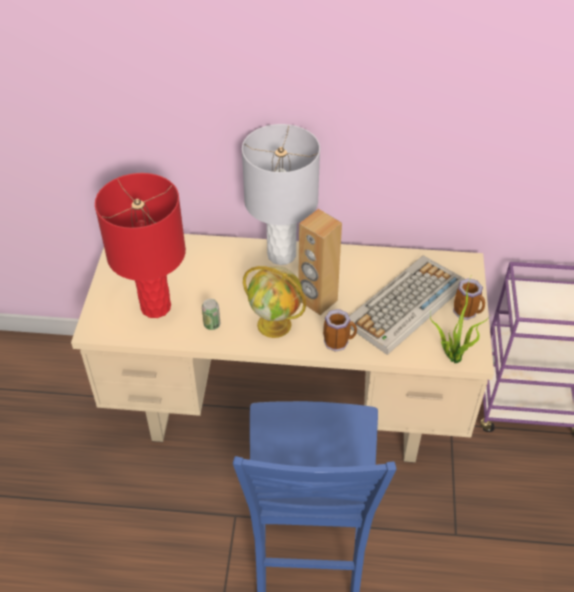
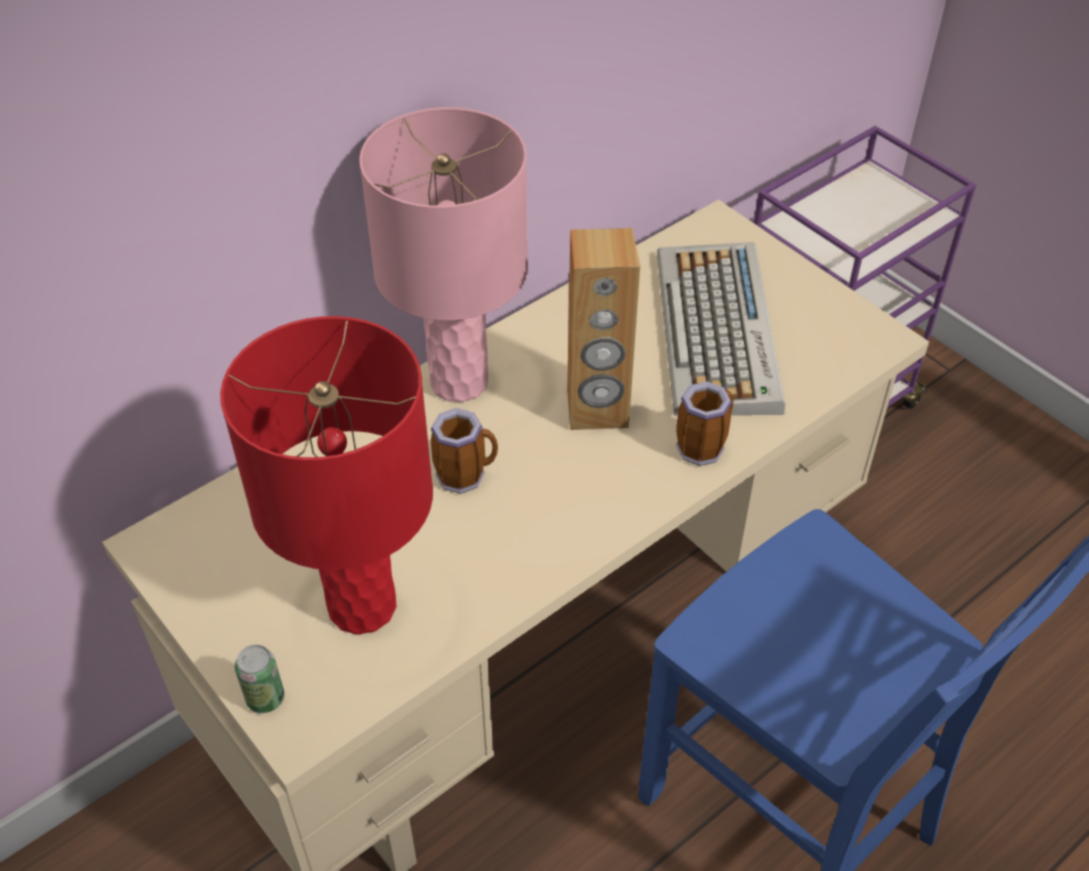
camera: 45 degrees left, 0 degrees up
can [202,299,220,330] -> can moved to [235,645,285,713]
grey table lamp [242,124,320,265] -> pink table lamp [359,107,528,402]
globe [243,266,306,338] -> none
potted plant [430,277,490,363] -> none
mug [453,278,485,320] -> mug moved to [431,408,498,494]

